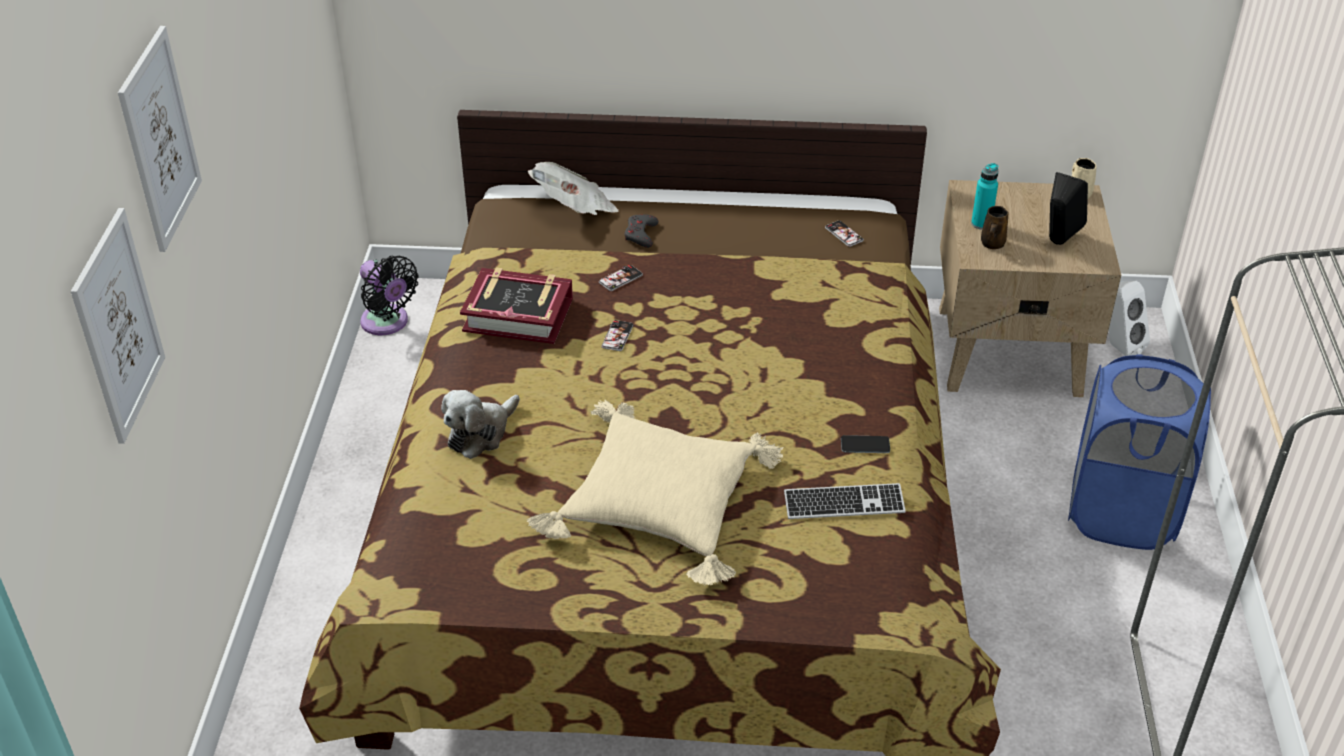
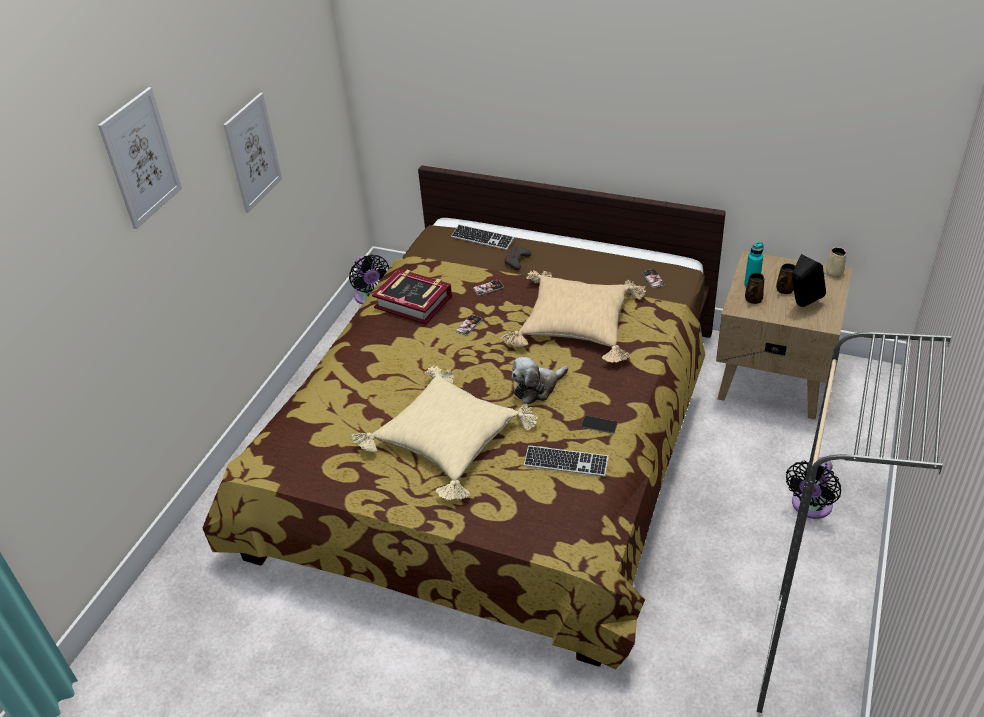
camera: 20 degrees right, 0 degrees up
picture [71,208,165,444] -> picture moved to [223,93,282,213]
plush toy [441,390,520,459] -> plush toy moved to [512,357,568,404]
newspaper [528,162,619,215] -> keyboard [451,224,514,250]
blue laundry basket [1068,355,1211,550] -> black fan [786,457,841,519]
white speaker [1109,281,1150,356] -> none
none -> beige pillow [501,270,646,363]
none -> brown mug [776,263,795,294]

